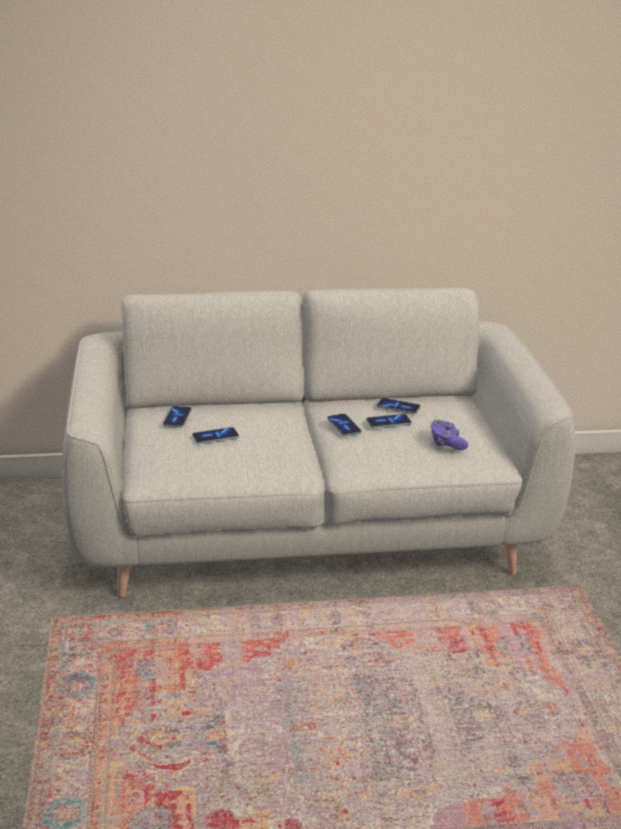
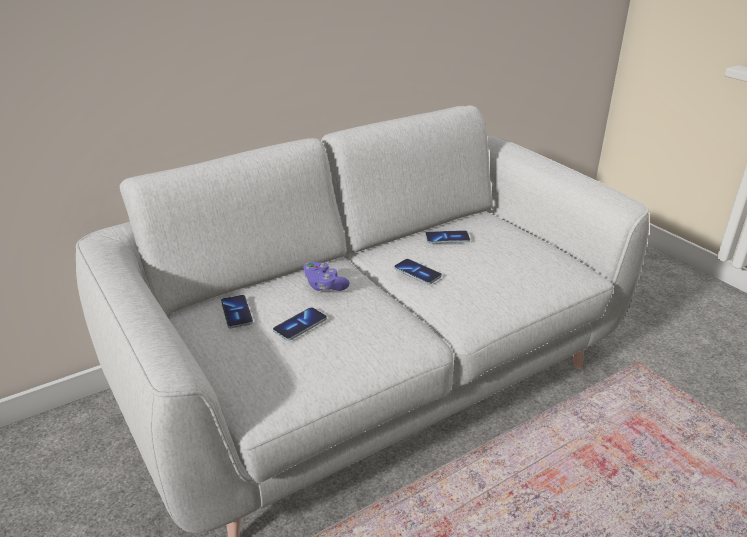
camera: 25 degrees left, 5 degrees up
phone [366,414,411,428] -> none
purple game controller [430,419,468,450] -> purple game controller moved to [303,262,350,291]

